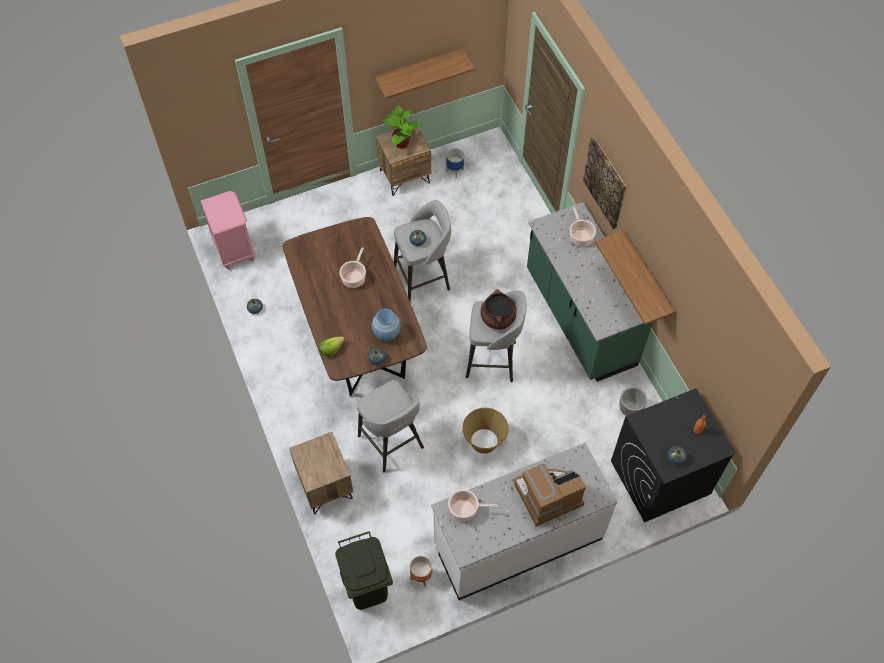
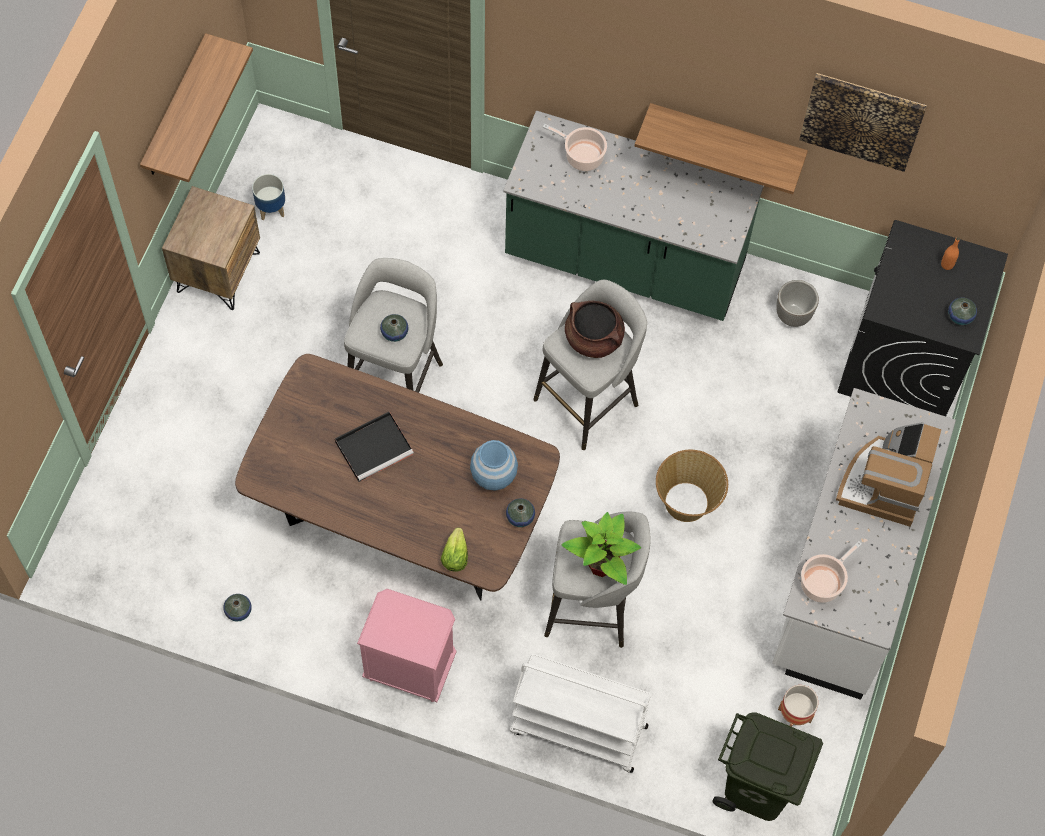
camera: 50 degrees left, 5 degrees up
pink nightstand [201,191,255,270] -> pink nightstand moved to [357,589,456,702]
brown nightstand [289,432,353,514] -> white cart [510,653,651,773]
cooking pot [339,247,366,288] -> black tray [335,412,414,482]
potted plant [383,105,423,149] -> potted plant moved to [562,512,641,585]
picture [583,137,626,229] -> picture moved to [799,73,927,172]

